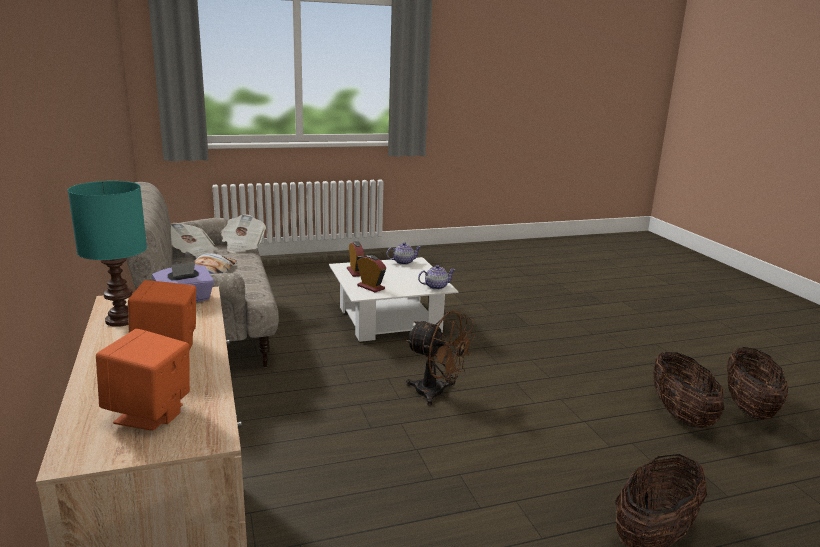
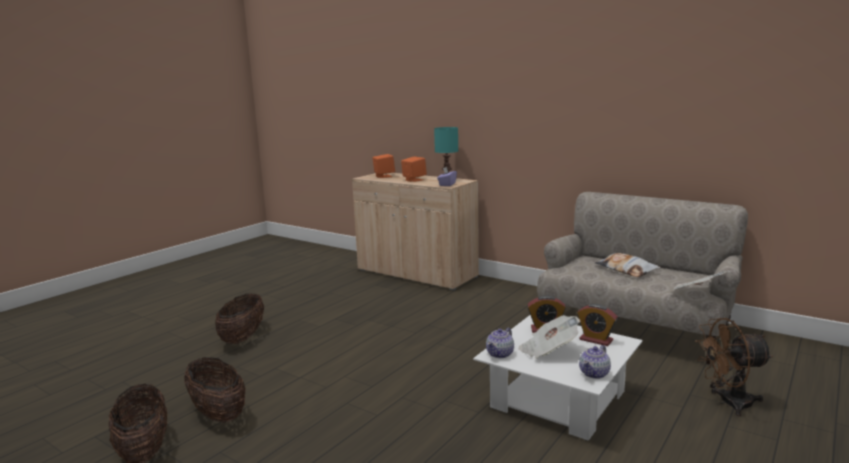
camera: 145 degrees right, 5 degrees down
newspaper [171,223,217,258] -> newspaper moved to [519,315,580,359]
brown fan [406,311,475,406] -> brown fan moved to [695,318,773,416]

